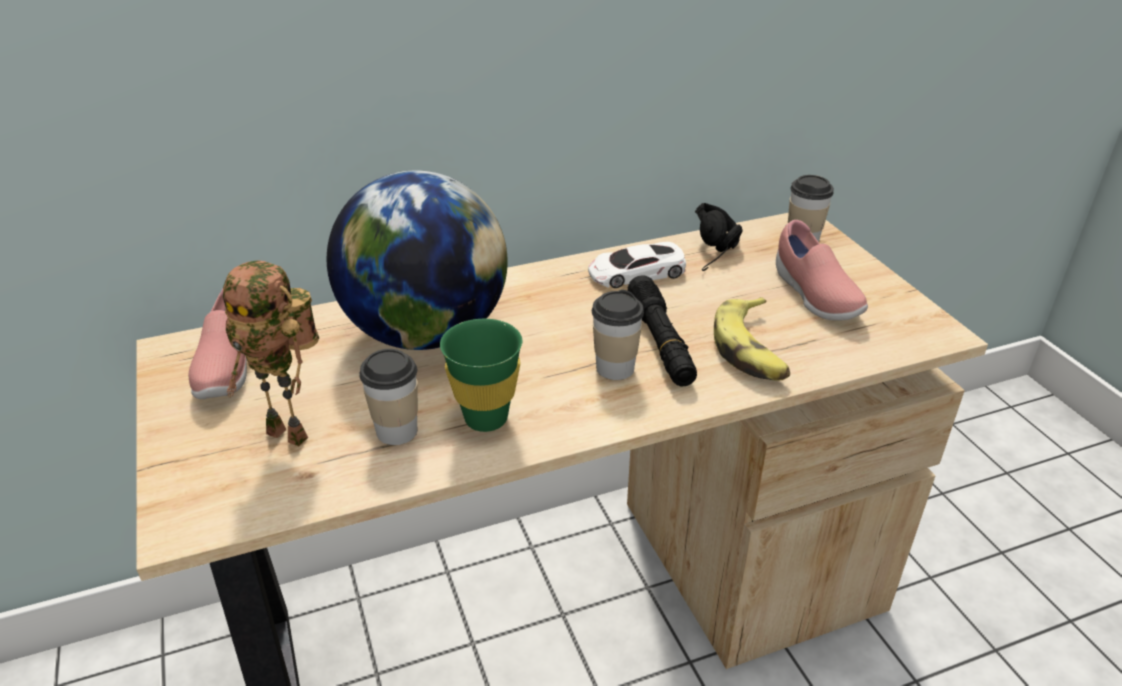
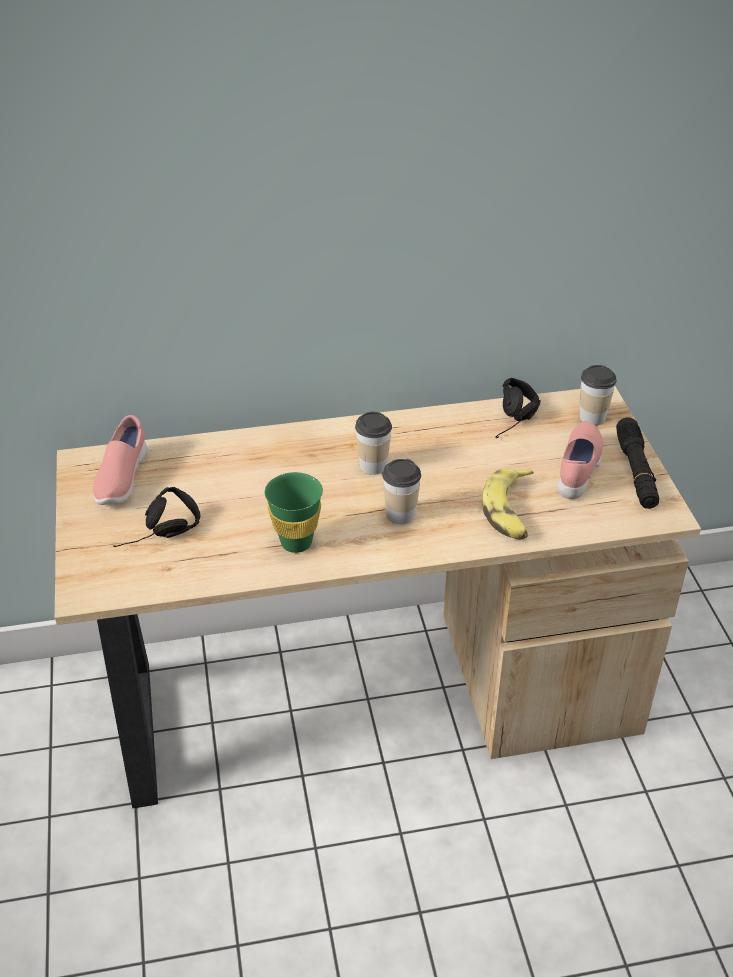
camera: 10 degrees right, 5 degrees up
toy robot [223,261,319,446] -> black headphones [113,487,200,547]
globe [327,171,508,350] -> none
cup [359,349,418,445] -> cup moved to [355,412,392,475]
white toy car [588,242,686,288] -> none
black flashlight [628,276,697,386] -> black flashlight moved to [616,418,659,509]
pink shoe [776,220,868,321] -> pink shoe turned 150 degrees counterclockwise [557,421,603,499]

